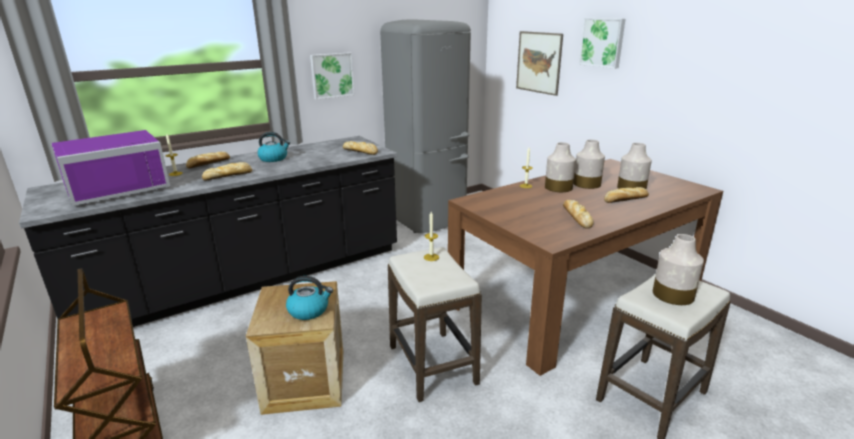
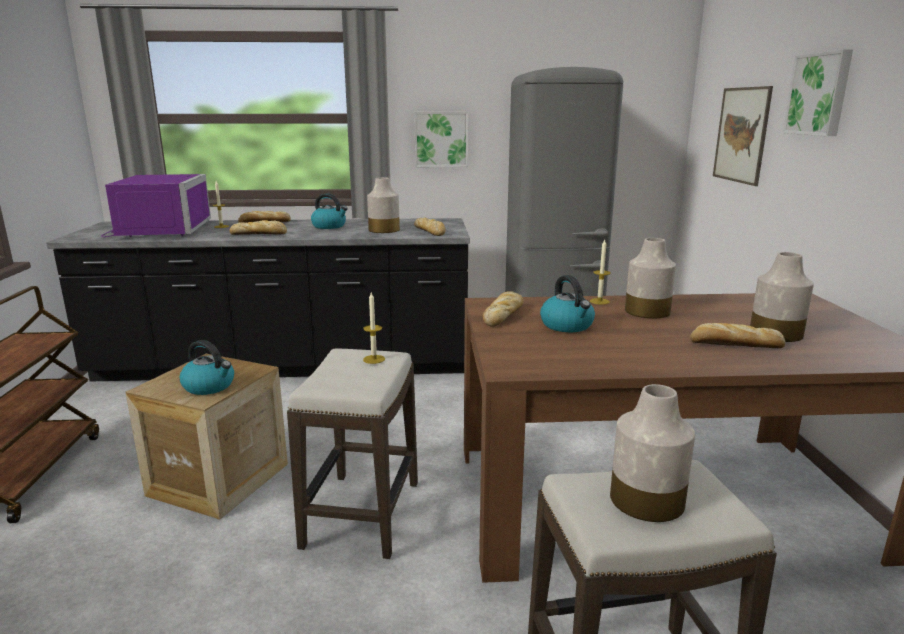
camera: 30 degrees right, 5 degrees down
purple microwave [51,130,170,206] -> purple microwave turned 90 degrees counterclockwise [101,174,211,237]
bread [563,200,594,229] -> bread moved to [483,291,524,327]
beige vase [573,140,605,189] -> beige vase moved to [367,177,400,233]
none -> kettle [540,275,595,332]

